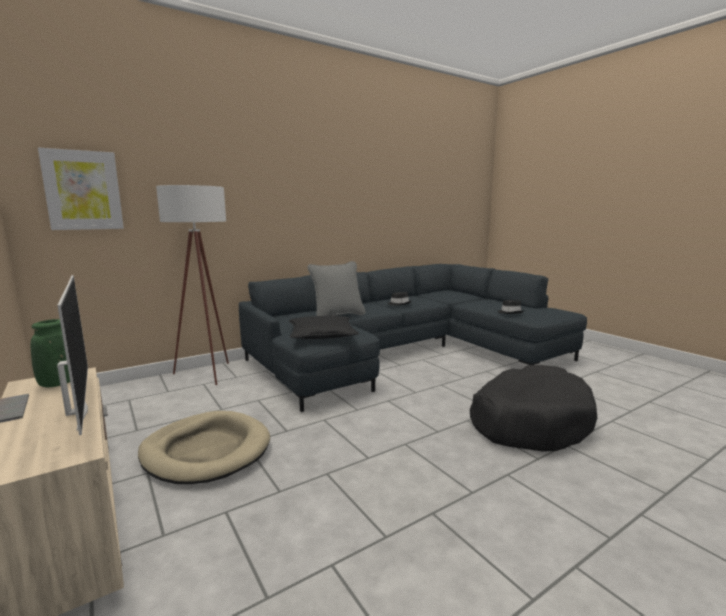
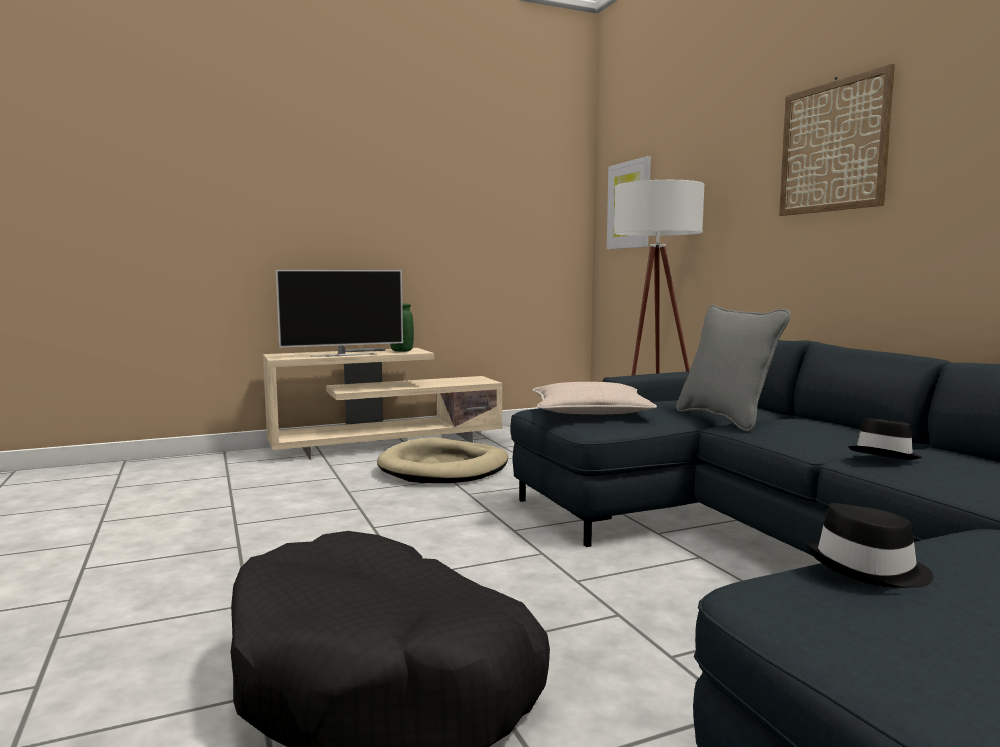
camera: 100 degrees right, 5 degrees down
black pillow [289,316,359,339] -> beige pillow [532,382,657,414]
none -> picture [779,64,895,216]

